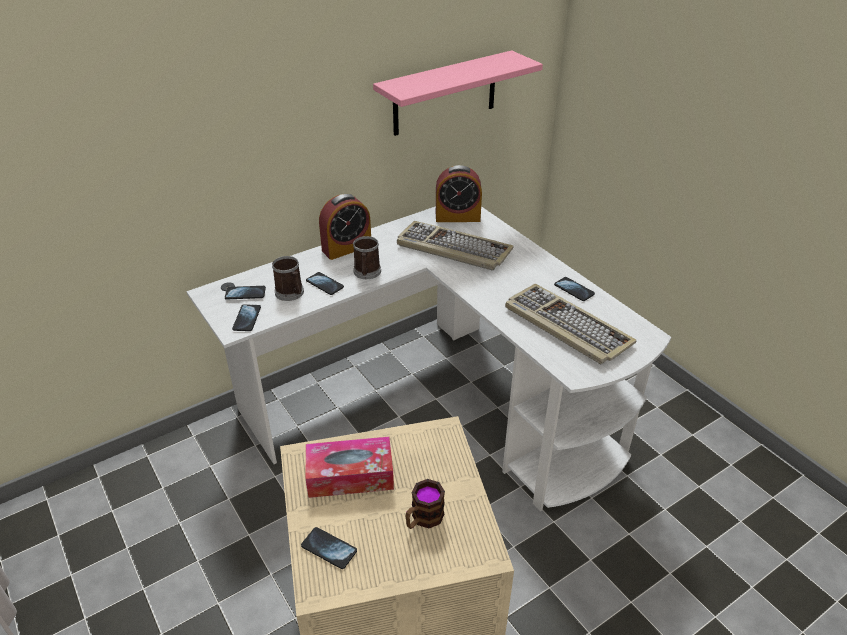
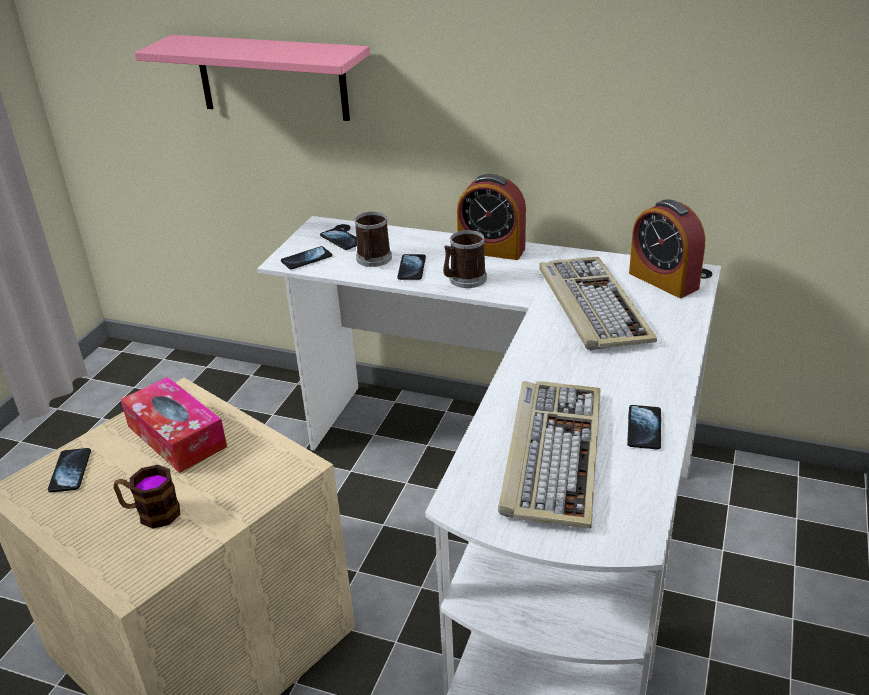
camera: 55 degrees right, 5 degrees down
pink shelf [373,50,543,136] -> pink shelf moved to [135,35,370,121]

